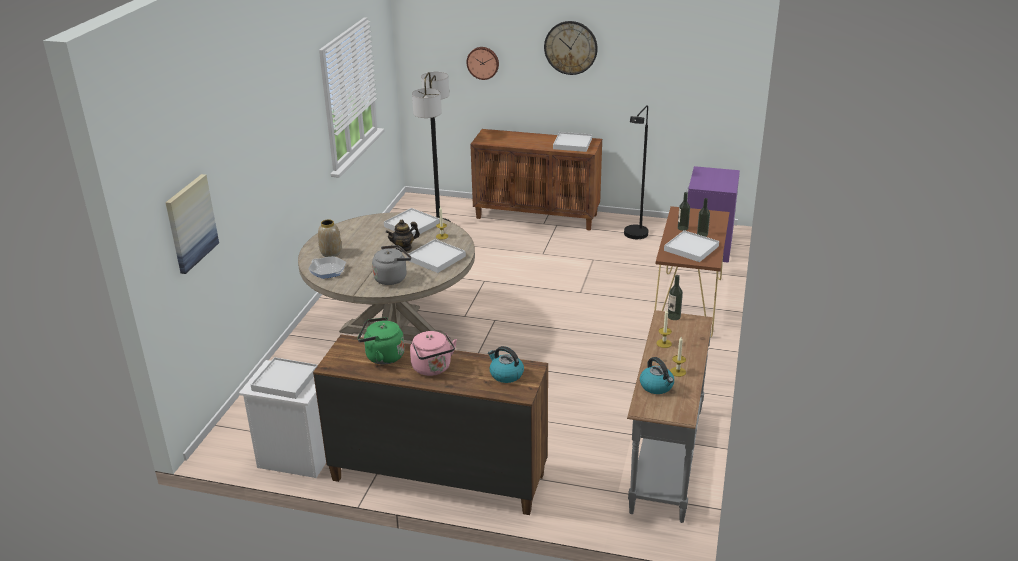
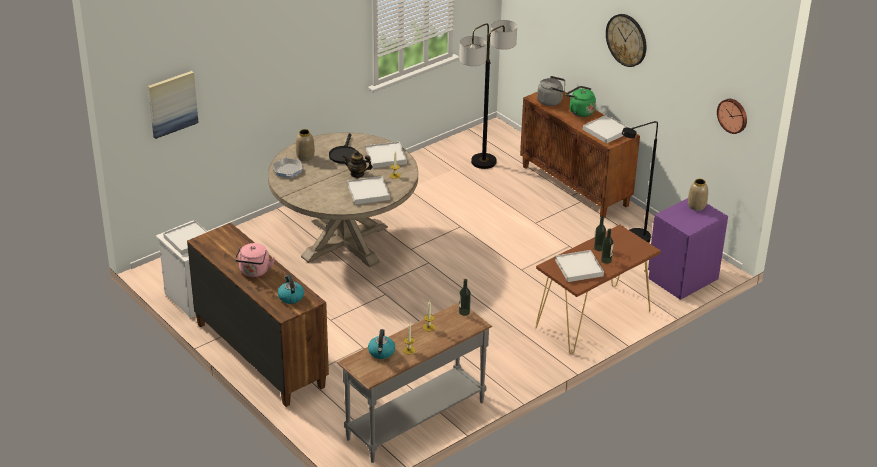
camera: 35 degrees right, 5 degrees up
green kettle [357,317,405,365] -> green kettle moved to [566,86,596,117]
grey kettle [372,245,411,285] -> grey kettle moved to [537,76,565,106]
wall clock [466,47,499,80] -> wall clock moved to [717,99,747,134]
none -> black frying pan [329,133,357,164]
none -> vase [688,179,708,211]

